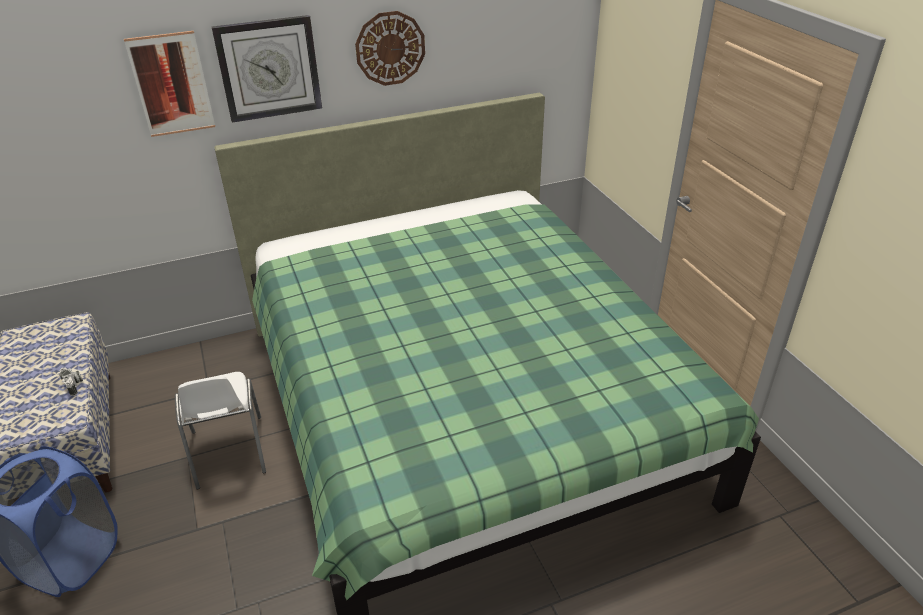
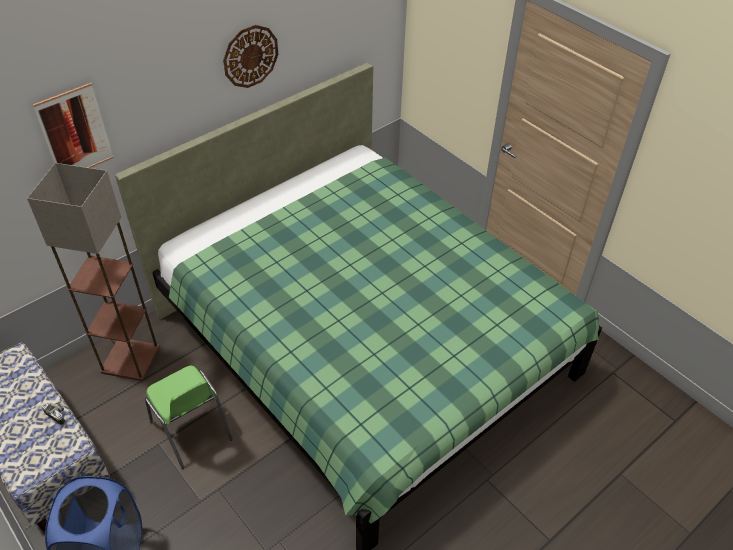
camera: 20 degrees left, 10 degrees up
white chair [175,372,266,490] -> green chair [145,366,232,469]
wall clock [212,15,322,123] -> none
none -> floor lamp [27,163,160,381]

